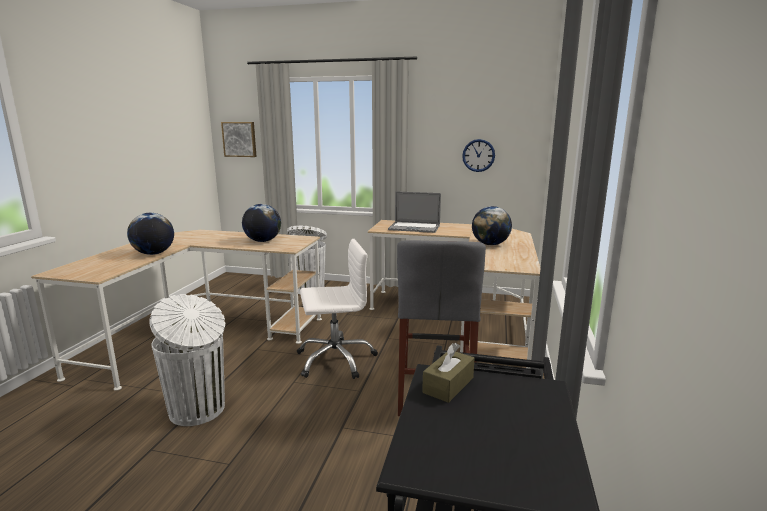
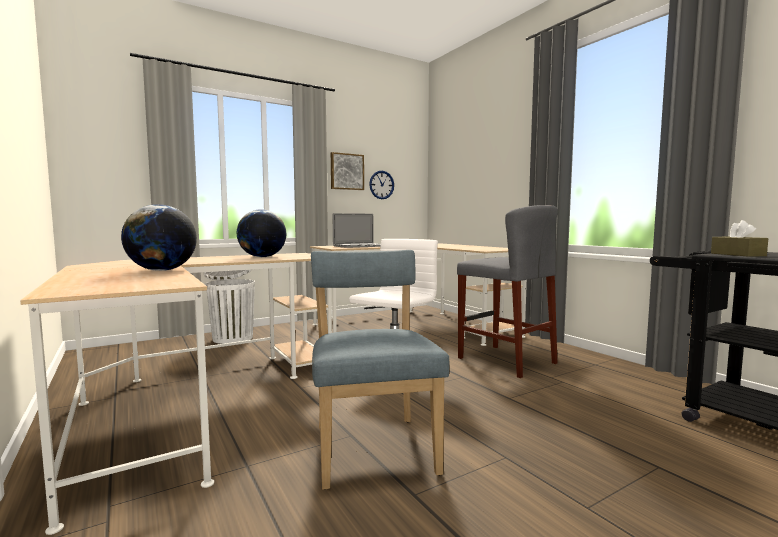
camera: 45 degrees left, 10 degrees down
white trash can [149,294,225,426] -> blue chair [311,250,449,490]
picture [221,122,256,157] -> picture moved to [331,152,364,190]
globe [472,206,512,245] -> none

